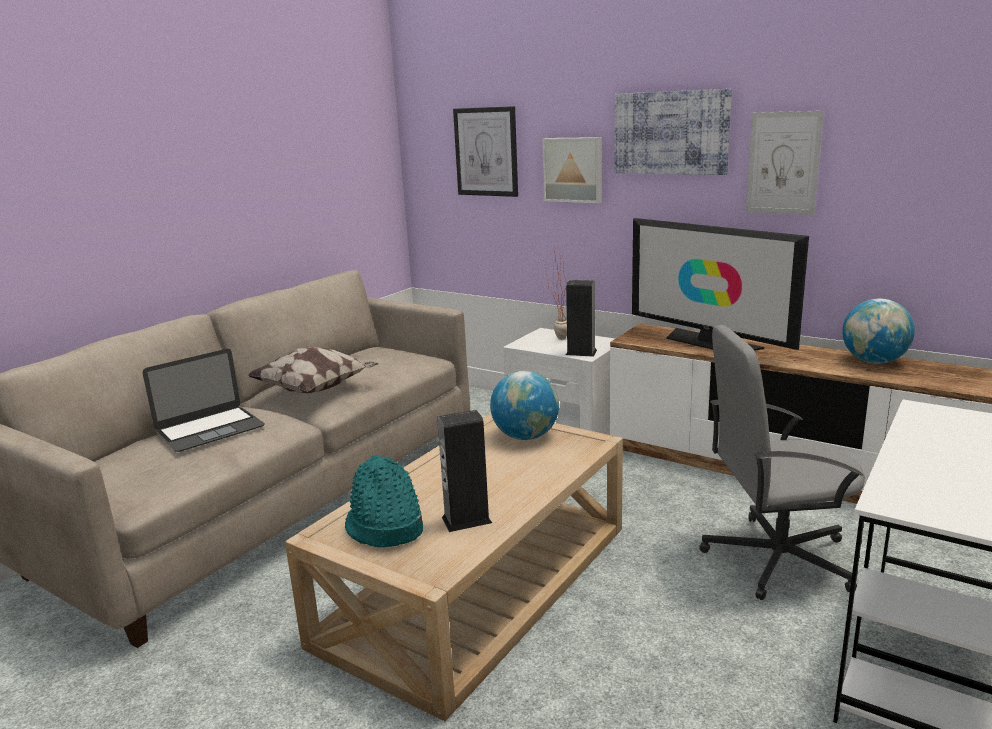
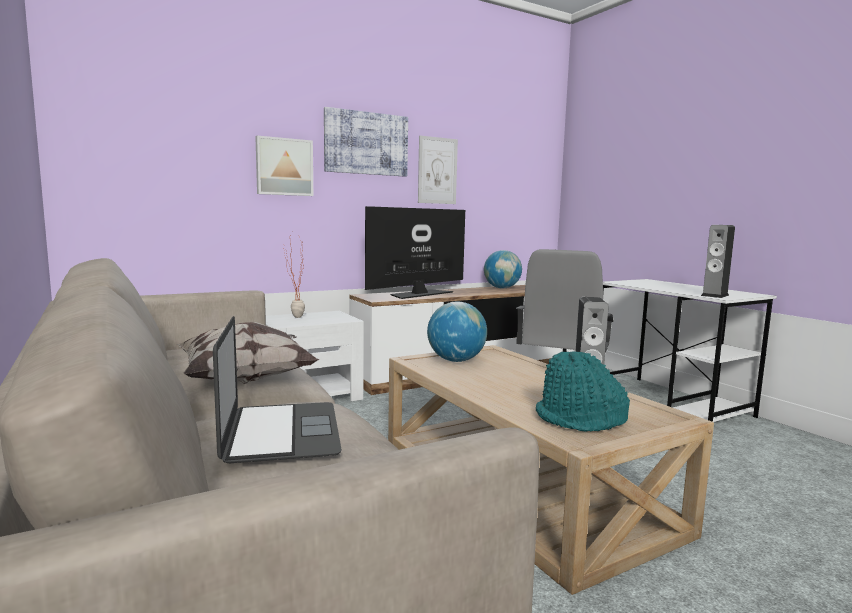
camera: 65 degrees left, 10 degrees down
picture [453,106,518,197] -> none
speaker [566,280,597,357] -> speaker moved to [701,225,735,298]
television [632,218,809,351] -> television turned 150 degrees clockwise [365,206,465,299]

